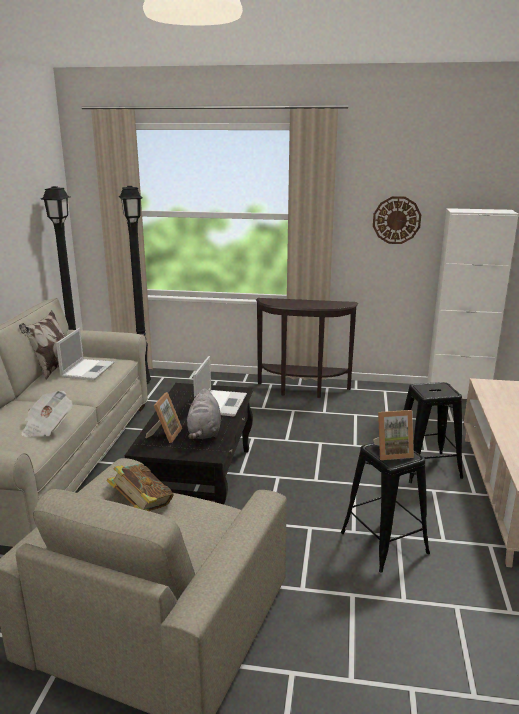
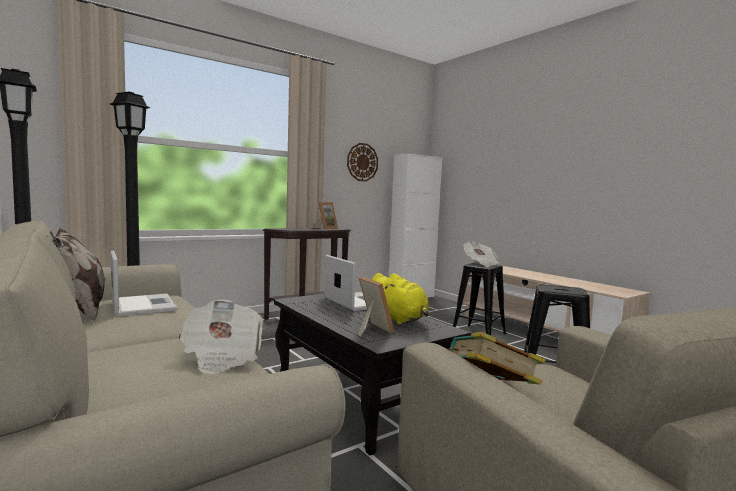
camera: 45 degrees left, 15 degrees down
grey plush toy [187,388,221,439] -> yellow plush toy [372,273,429,325]
picture frame [373,410,414,460] -> picture frame moved to [313,202,338,229]
none -> newspaper [463,241,500,267]

